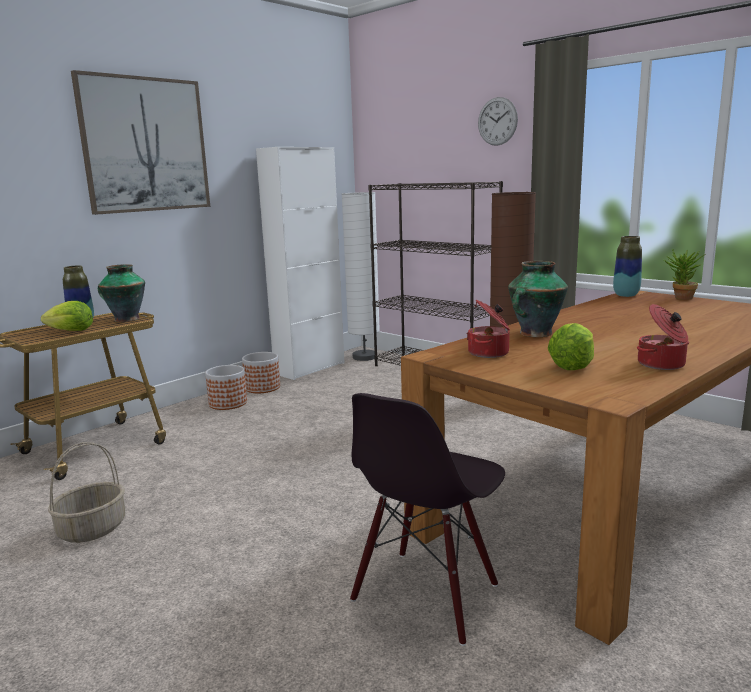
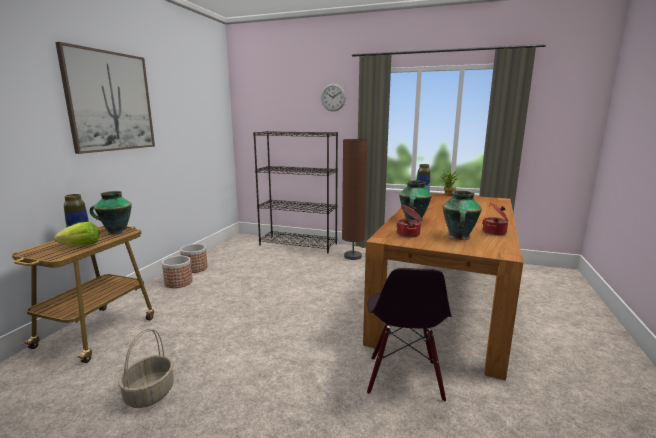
camera: 25 degrees left, 0 degrees up
white cabinet [256,147,344,380] -> none
white floor lamp [342,192,380,361] -> none
lettuce [548,323,594,370] -> vase [443,191,482,240]

